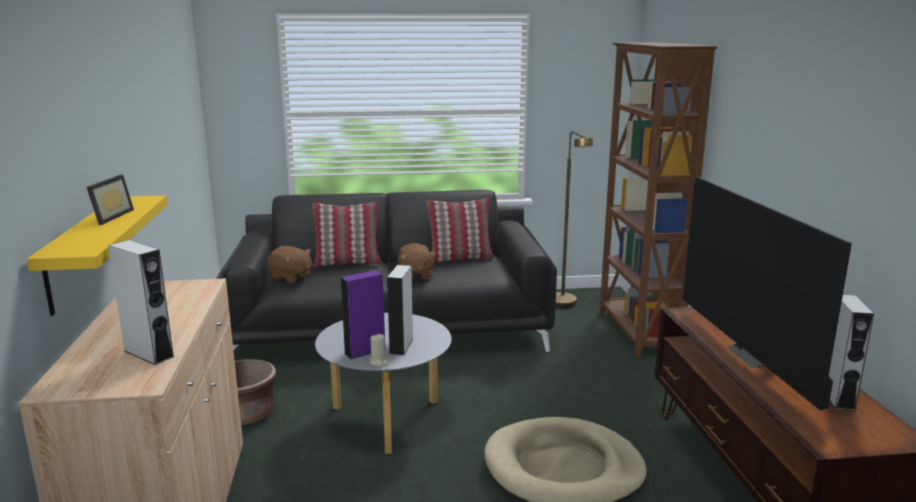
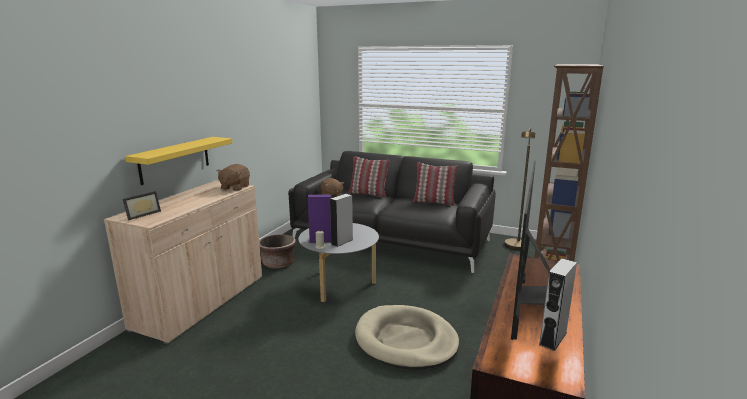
camera: 30 degrees right, 0 degrees up
picture frame [87,174,134,225] -> picture frame moved to [123,191,161,220]
grey speaker [108,240,174,365] -> none
brown plush toy [398,243,436,280] -> brown plush toy moved to [217,164,250,191]

